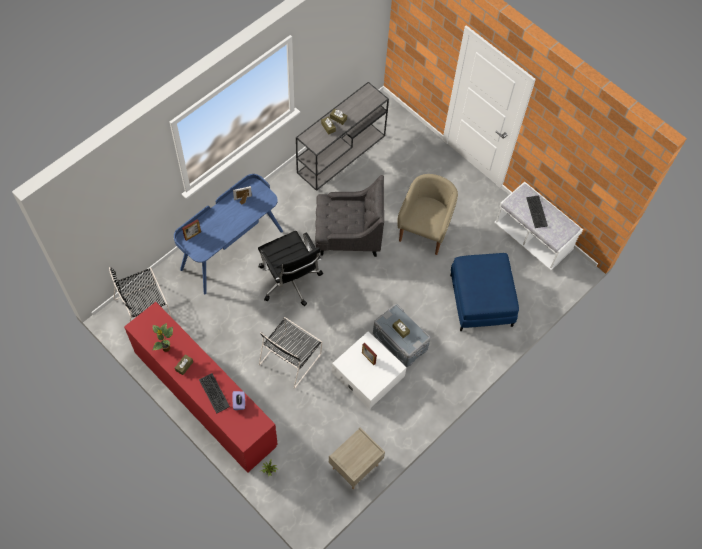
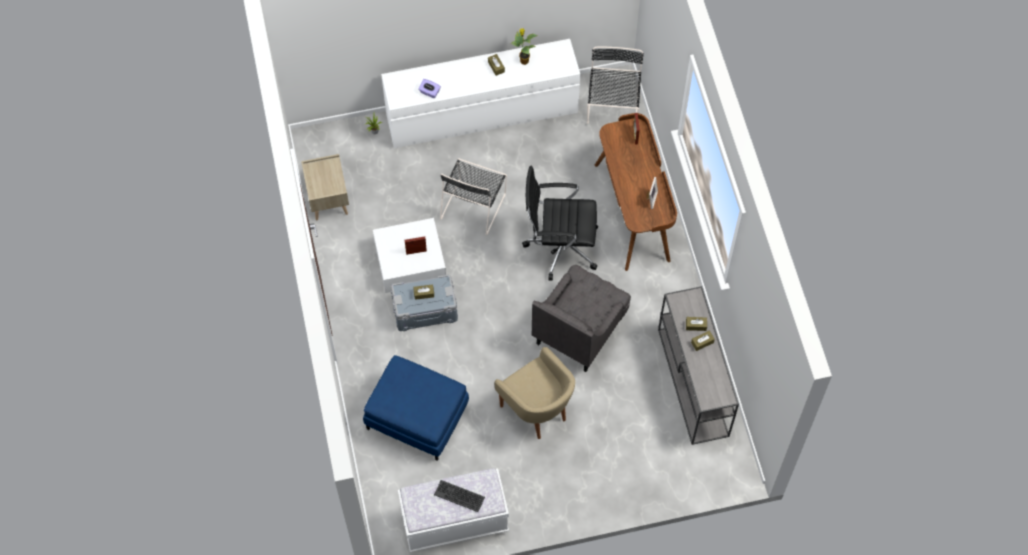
camera: 125 degrees right, 0 degrees up
red dresser [124,302,278,473] -> white dresser [381,39,580,148]
blue desk [174,174,283,294] -> brown desk [595,113,677,271]
keyboard [199,373,230,413] -> none
black chair [259,317,322,389] -> black chair turned 135 degrees counterclockwise [440,158,507,235]

